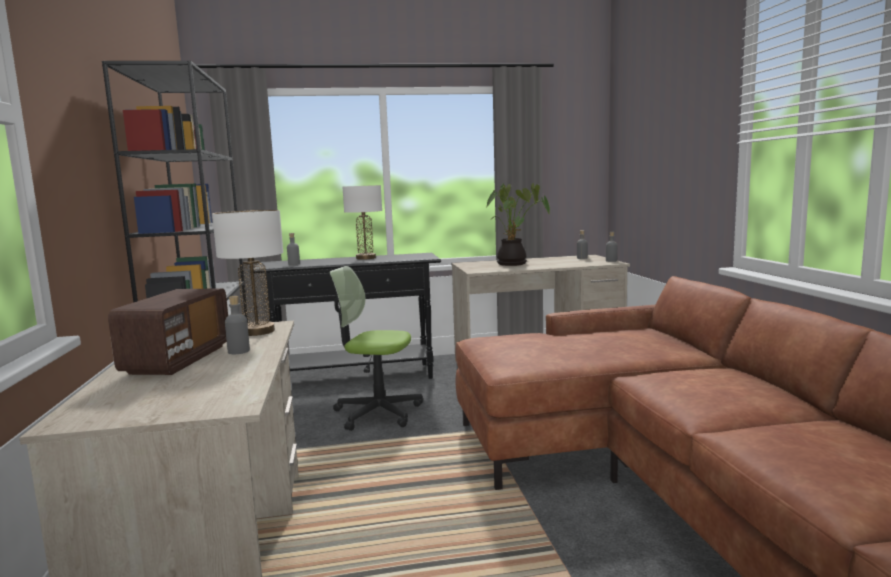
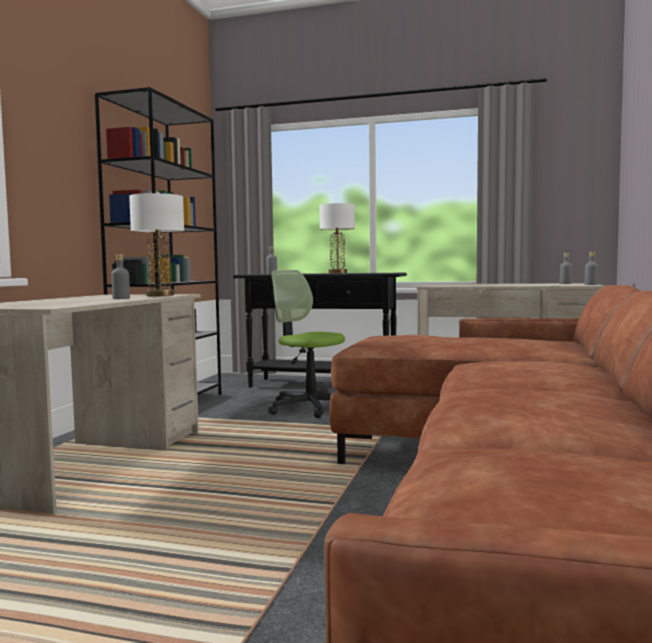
camera: 25 degrees right, 5 degrees down
radio [108,288,228,375] -> none
potted plant [486,183,550,266] -> none

